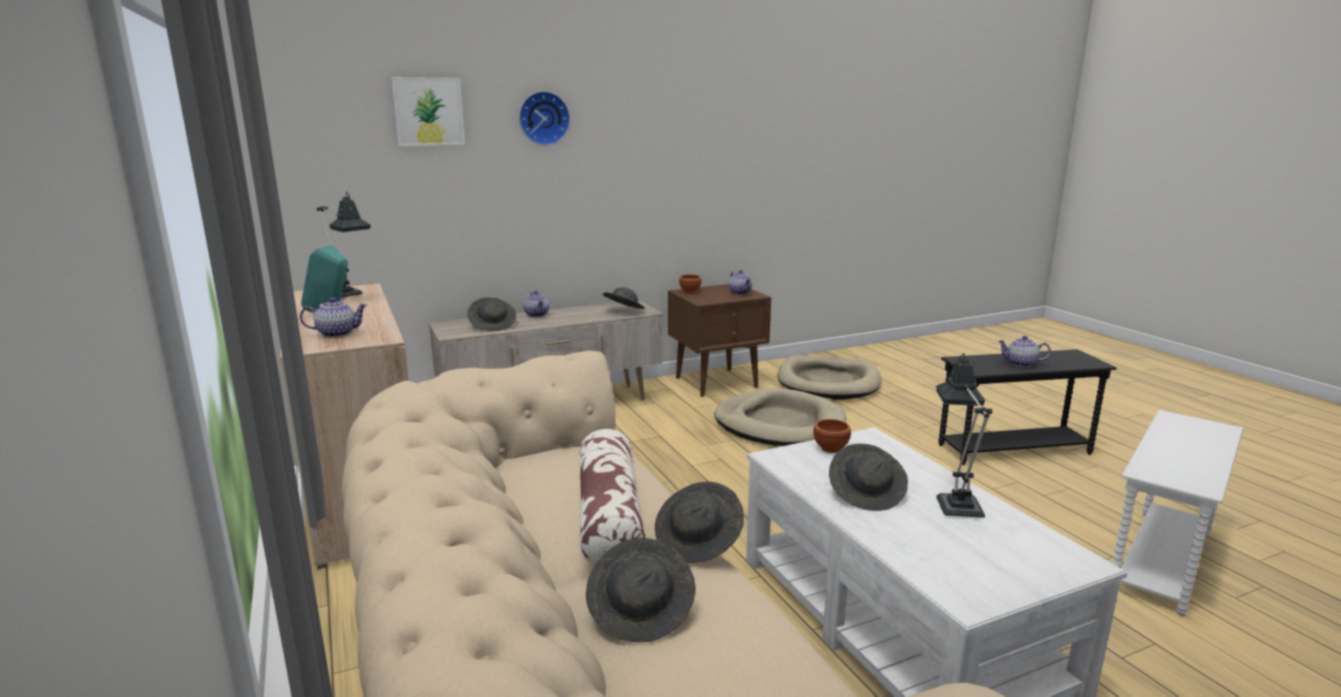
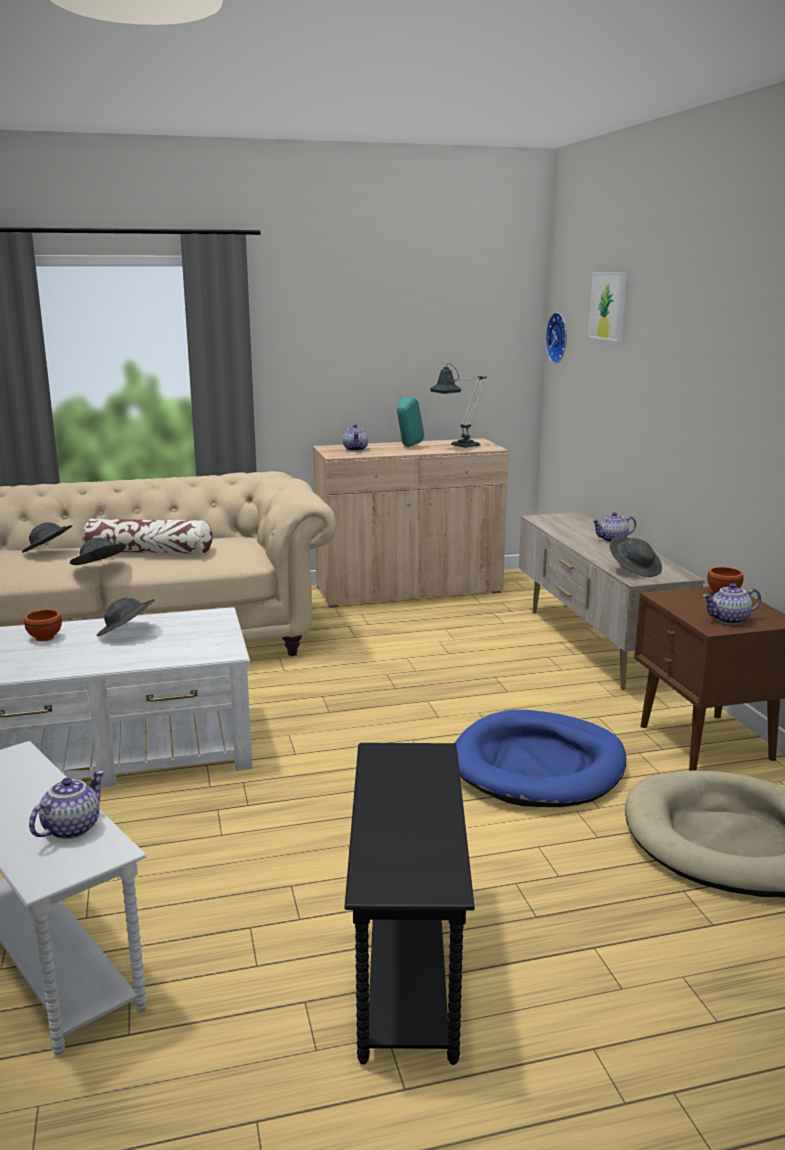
camera: 100 degrees right, 0 degrees up
grey hat [467,297,516,331] -> none
wall clock [519,91,570,146] -> wall clock moved to [545,312,567,364]
beige dog bed [714,388,846,446] -> blue dog bed [455,710,627,807]
brown bowl [813,419,851,453] -> brown bowl moved to [24,610,62,642]
table lamp [936,353,992,518] -> none
teapot [998,336,1051,367] -> teapot moved to [29,771,104,839]

